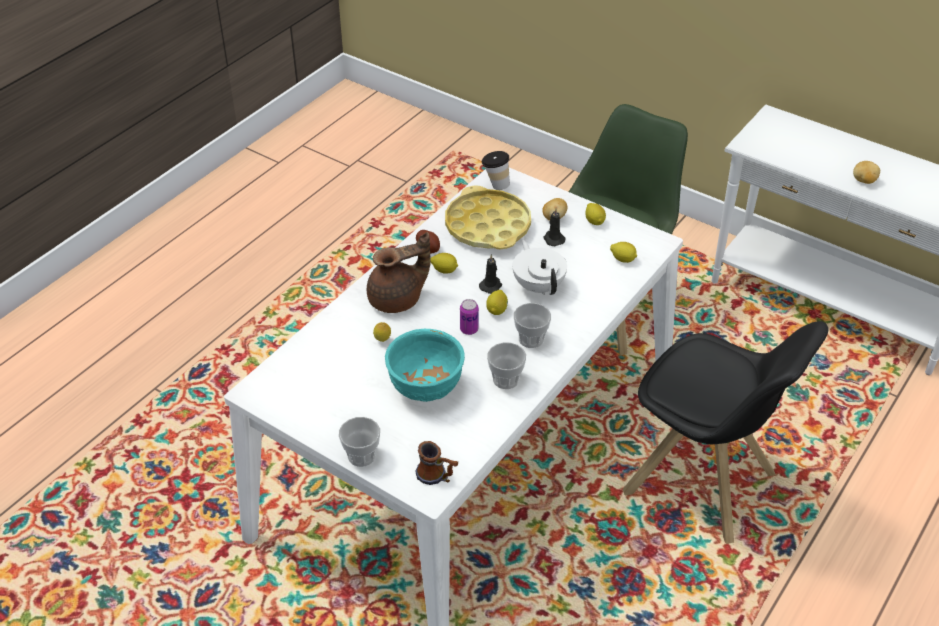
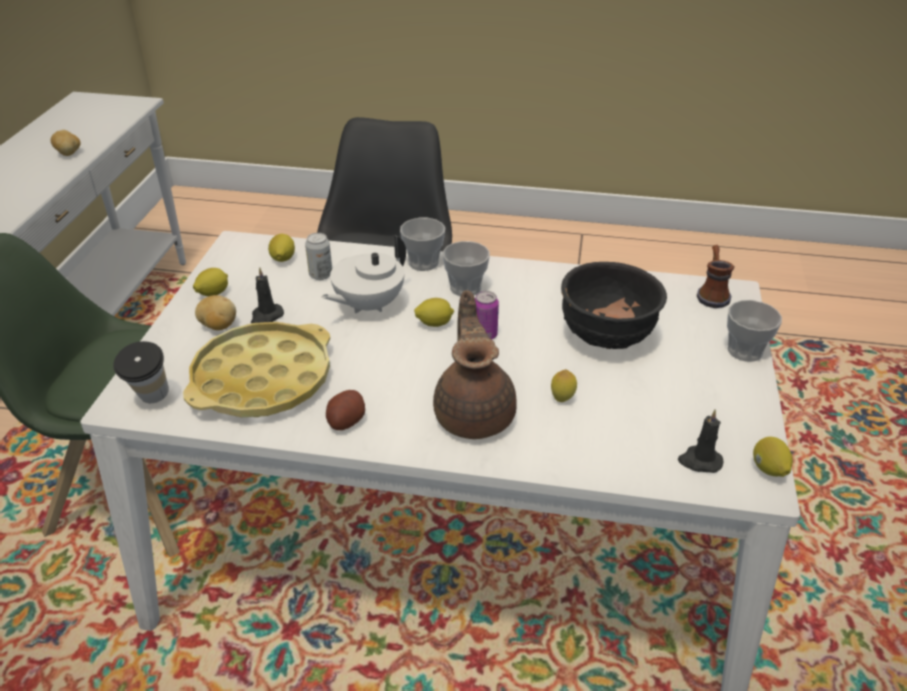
camera: 115 degrees left, 5 degrees down
brown teapot [367,232,431,313] -> brown teapot turned 45 degrees clockwise [433,290,517,439]
turquoise bowl [385,329,465,402] -> black bowl [561,262,667,349]
lemon [431,253,458,274] -> lemon moved to [753,437,793,477]
black candle [479,254,502,294] -> black candle moved to [678,410,723,473]
cup [487,342,526,389] -> cup moved to [400,218,445,271]
none -> can [305,233,332,280]

